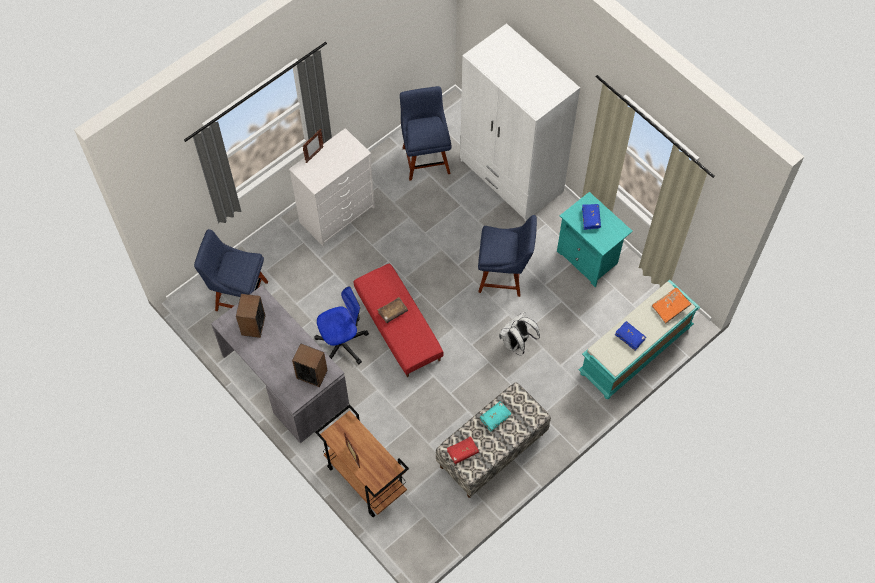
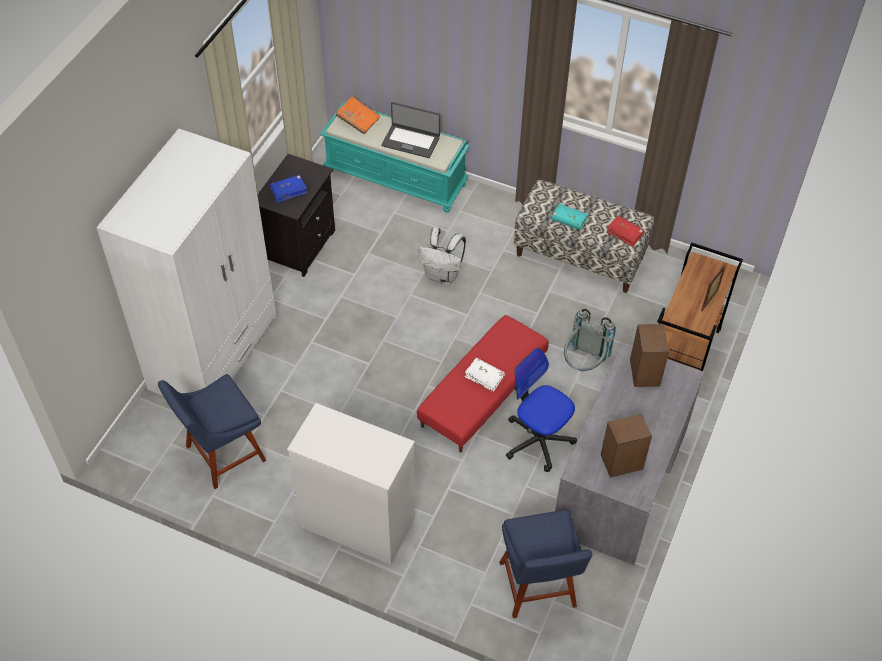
camera: 115 degrees left, 10 degrees down
picture frame [302,129,324,163] -> none
brown book [378,297,408,323] -> white book [465,358,505,392]
blue chair [478,215,537,297] -> none
turquoise nightstand [557,192,633,287] -> black nightstand [258,154,335,277]
blue book [615,321,646,351] -> laptop [381,102,440,158]
none -> grey backpack [564,309,616,371]

